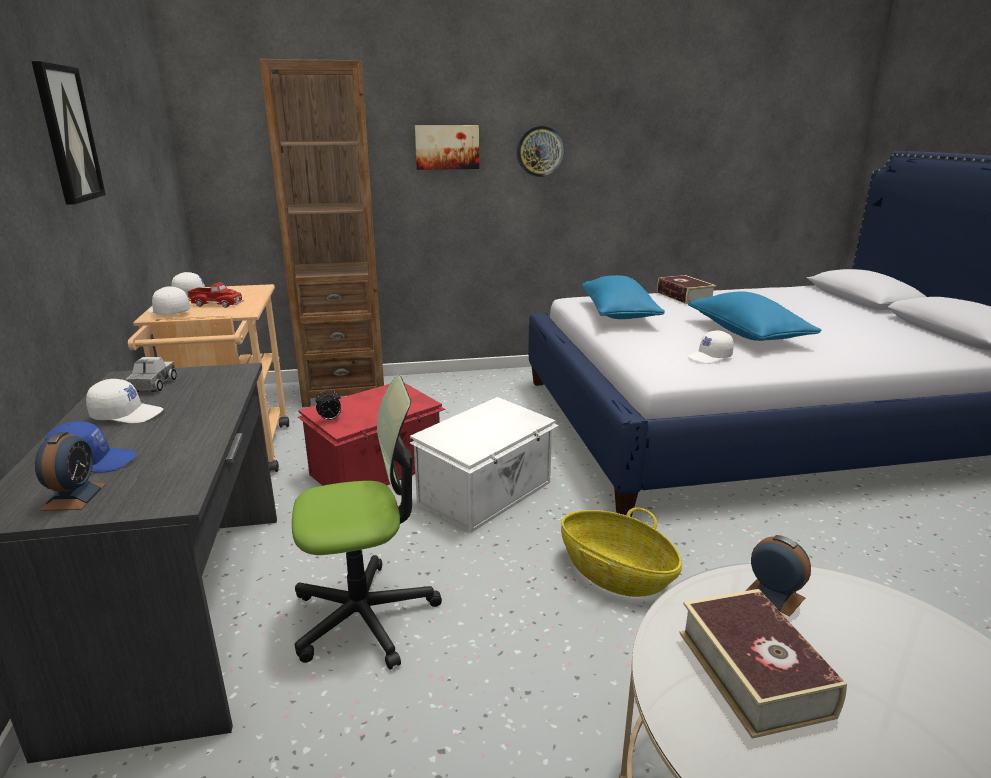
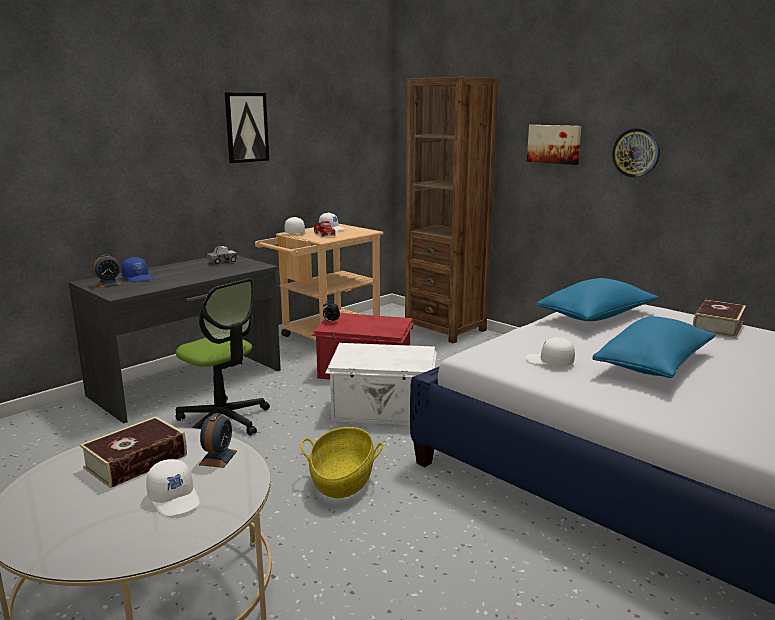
camera: 55 degrees right, 5 degrees down
white cap [86,379,163,423] -> white cap moved to [146,459,200,516]

